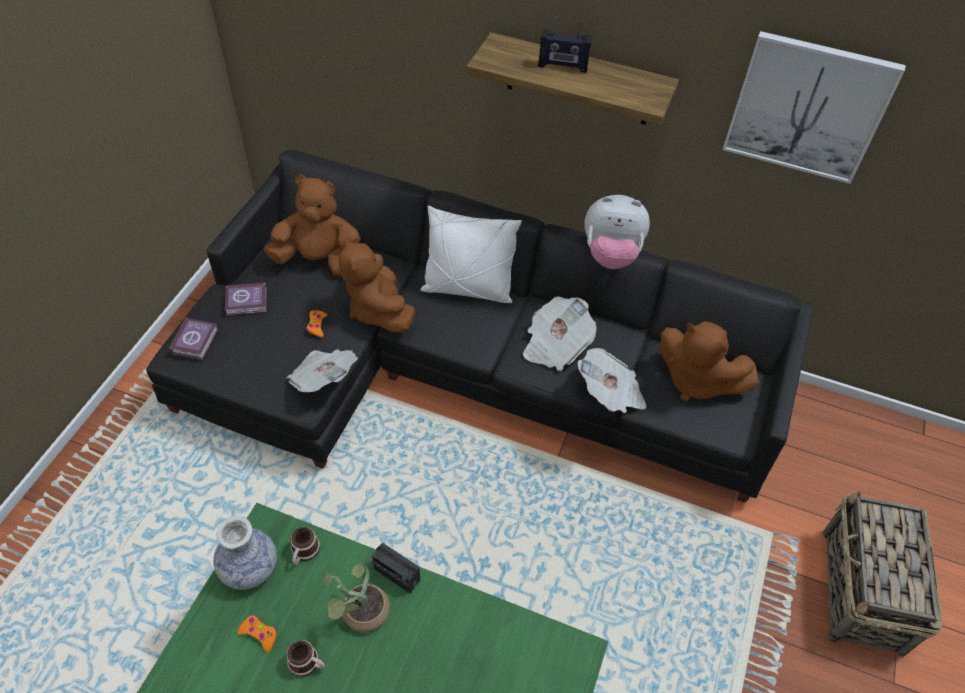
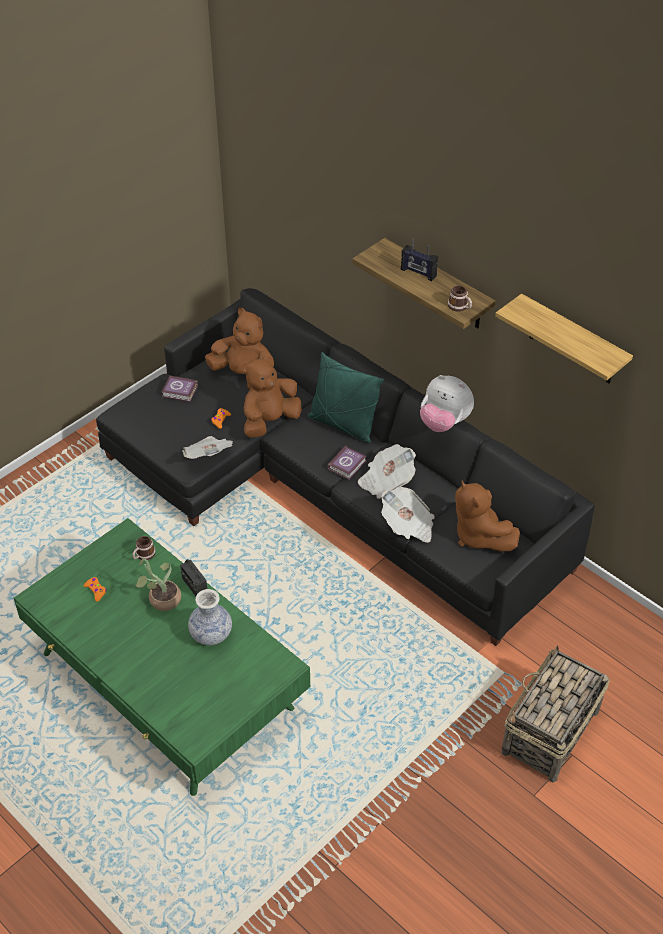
camera: 25 degrees right, 5 degrees down
book [169,317,219,360] -> book moved to [328,445,366,480]
vase [213,516,277,590] -> vase moved to [188,589,232,645]
mug [287,640,325,677] -> mug moved to [448,286,472,312]
brown plush toy [338,237,415,333] -> brown plush toy turned 45 degrees clockwise [243,355,302,438]
white pillow [421,206,522,303] -> green pillow [307,352,384,443]
picture [722,31,906,184] -> shelf [495,294,633,383]

